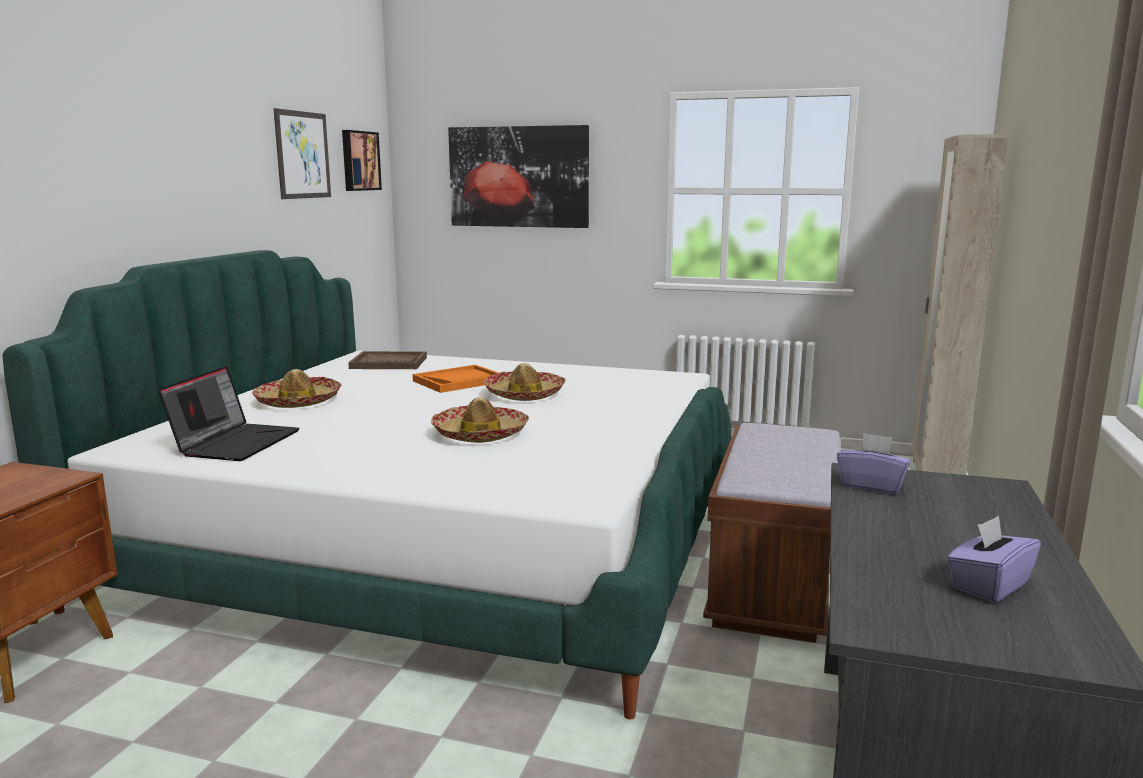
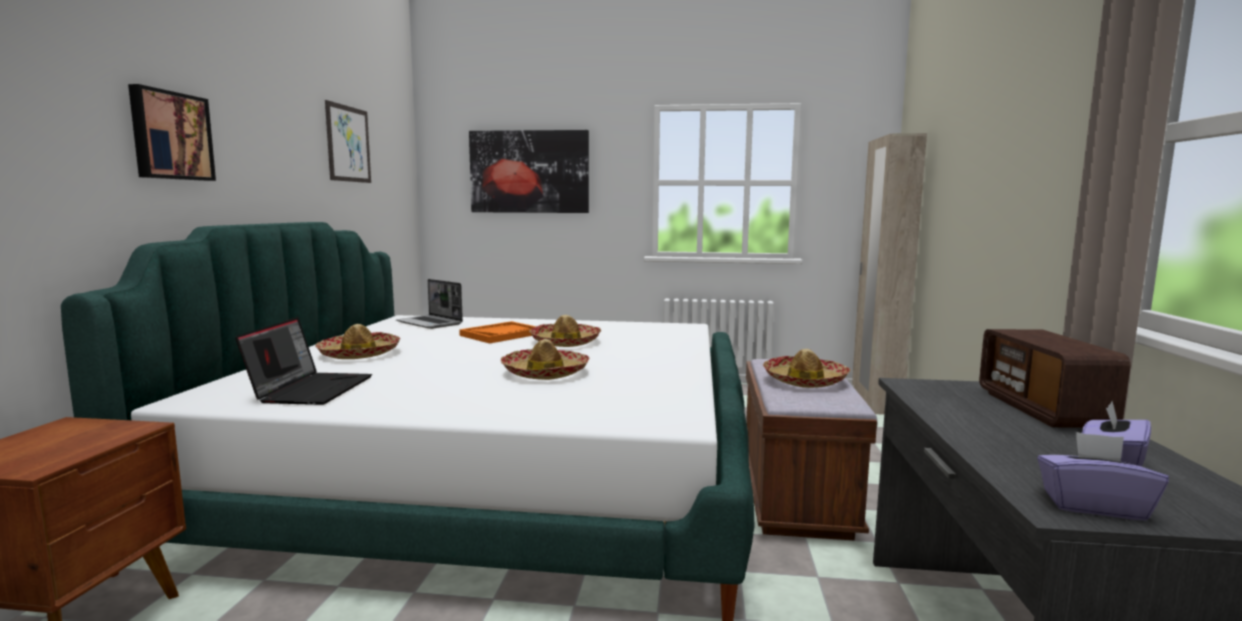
camera: 10 degrees left, 5 degrees down
picture [342,130,382,191] -> picture moved to [128,84,216,181]
brown tray [348,351,427,369] -> laptop [396,279,463,329]
purple tissue box [837,433,911,494] -> purple tissue box moved to [1037,432,1169,521]
none -> hat [763,349,850,388]
none -> radio [979,329,1131,428]

